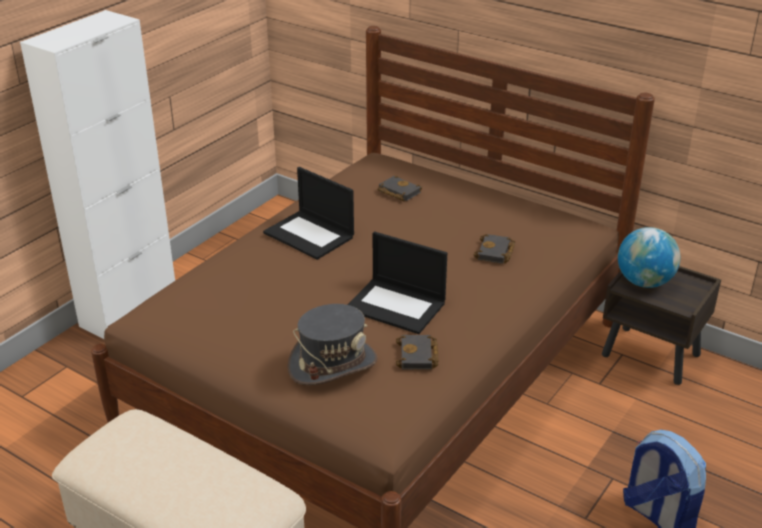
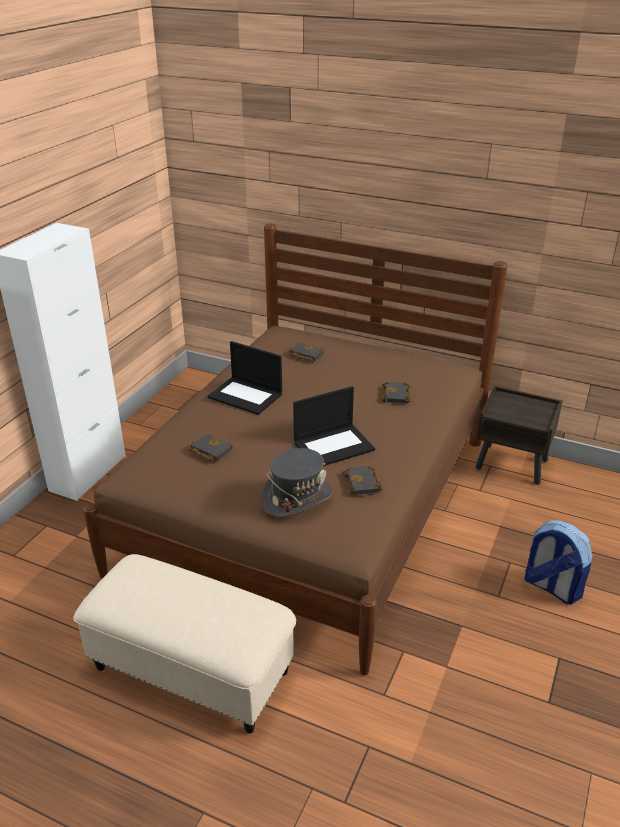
camera: 10 degrees left, 0 degrees up
laptop [348,232,447,334] -> laptop turned 45 degrees counterclockwise [293,386,375,466]
globe [618,227,680,288] -> none
none -> black book [189,434,233,462]

